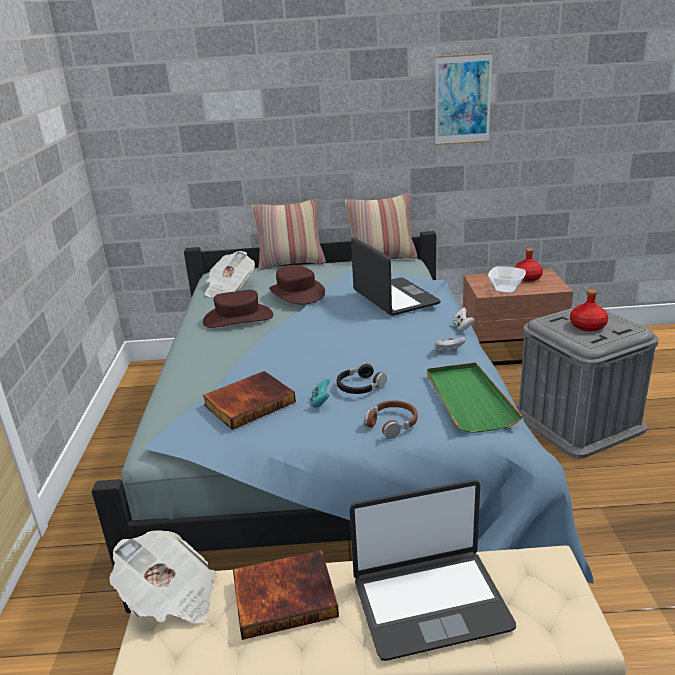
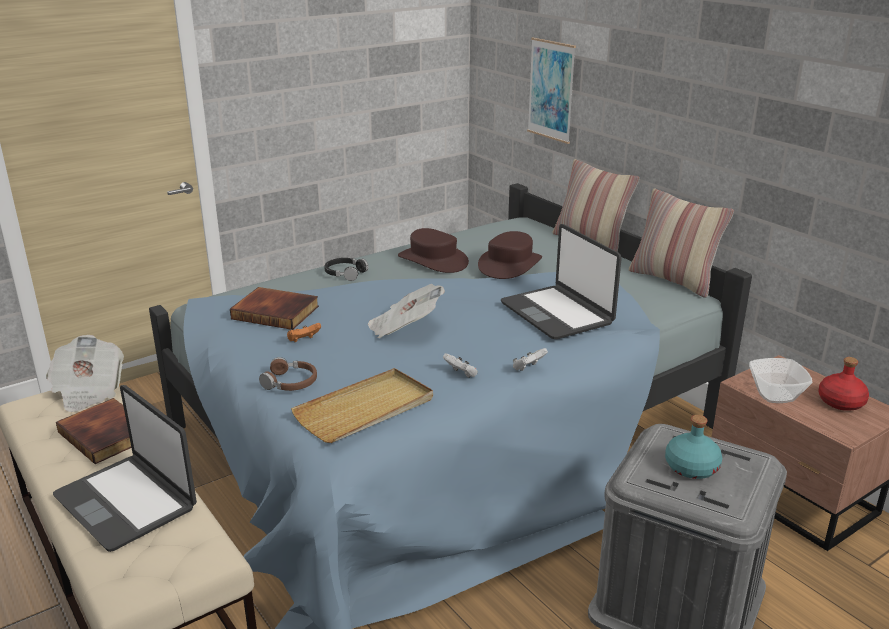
camera: 55 degrees right, 0 degrees up
newspaper [205,251,255,297] -> newspaper moved to [368,284,445,338]
turquoise game controller [310,378,330,408] -> orange game controller [287,323,321,342]
black headphones [337,362,387,394] -> black headphones moved to [324,258,368,281]
laptop [351,237,441,316] -> laptop turned 120 degrees clockwise [501,224,622,339]
green tray [427,362,522,433] -> beige tray [291,368,433,443]
picture [435,52,493,145] -> picture moved to [527,38,576,144]
red bottle [570,289,608,331] -> turquoise bottle [665,415,722,479]

